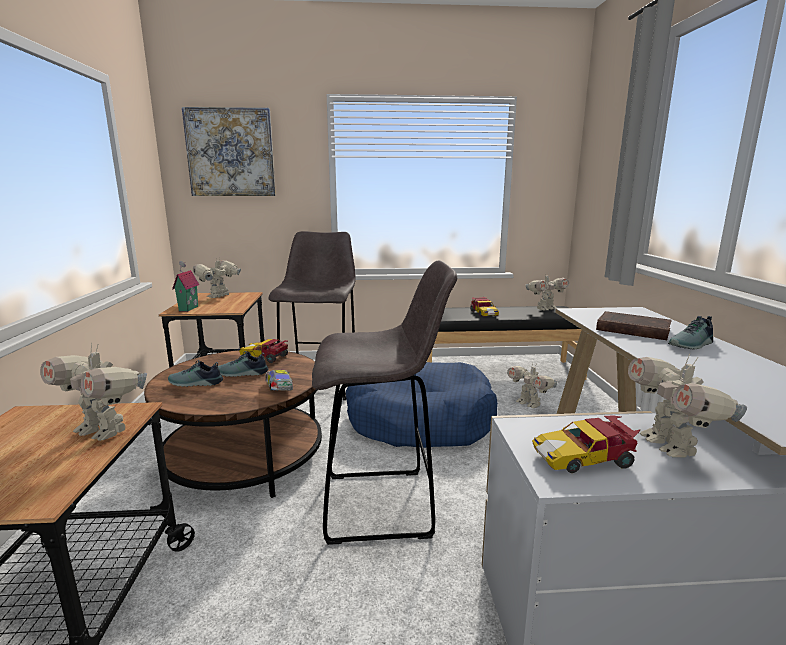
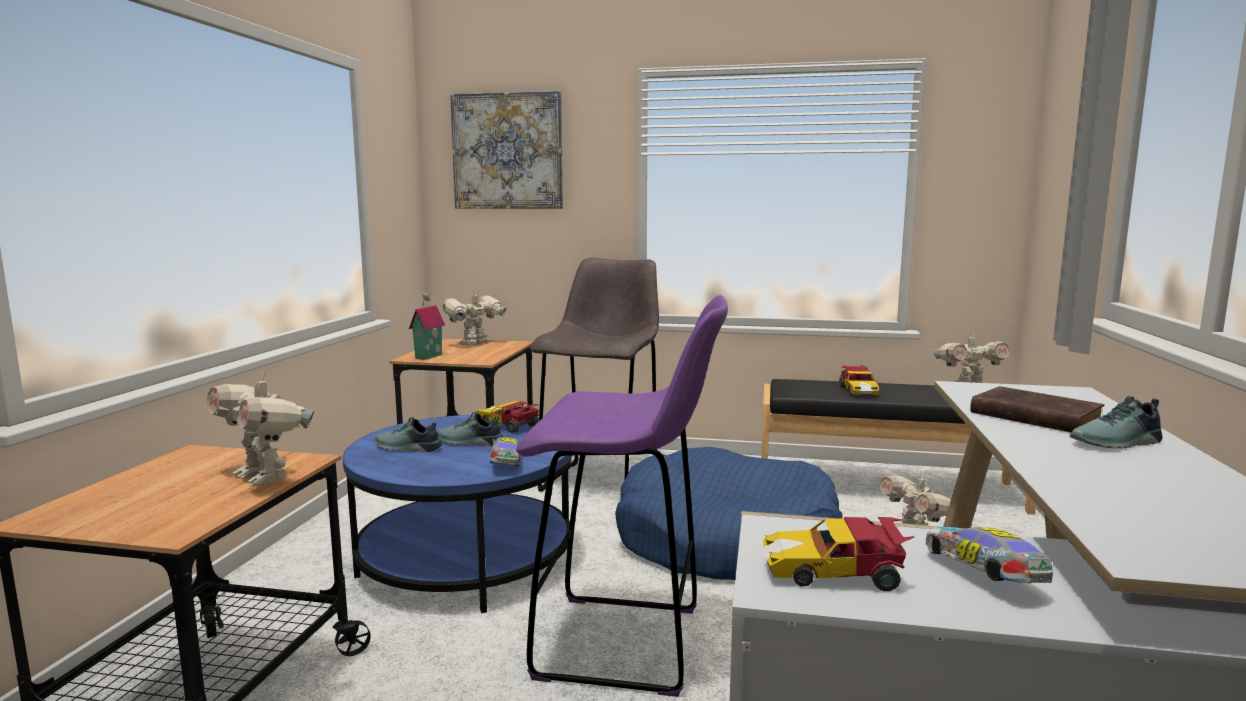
camera: 15 degrees right, 5 degrees down
brown coffee table [144,350,322,498] -> blue coffee table [343,415,573,613]
grey stool [312,260,457,545] -> purple stool [516,295,728,697]
toy robot [628,353,747,458] -> toy car [926,527,1053,583]

